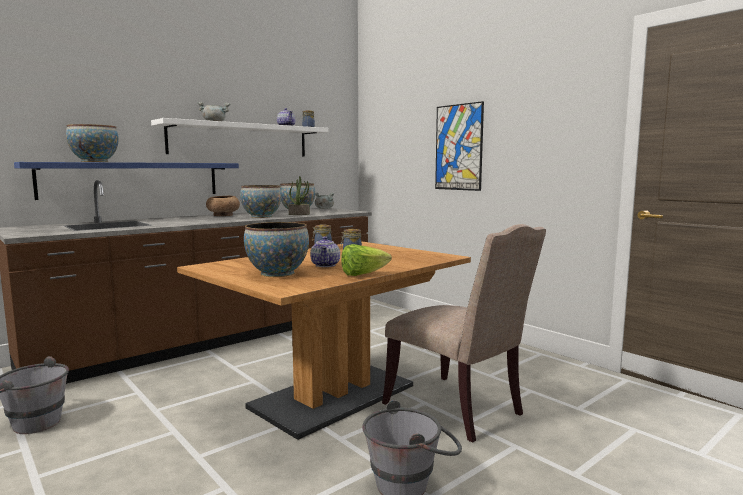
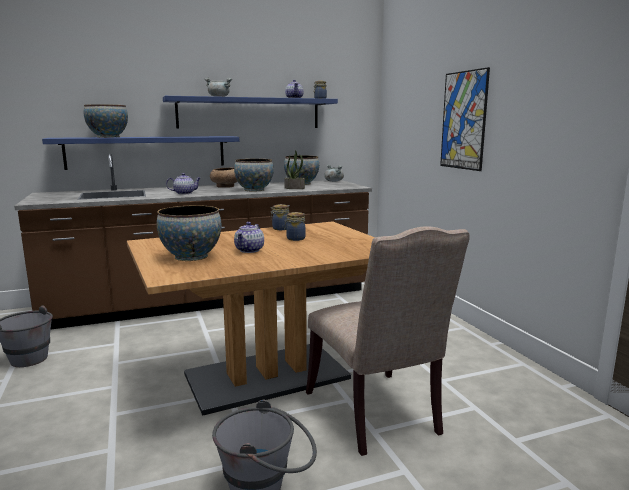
camera: 20 degrees right, 5 degrees up
white shelf [151,118,329,157] -> blue shelf [163,96,338,129]
lettuce [341,244,392,276] -> none
none -> teapot [166,173,201,194]

